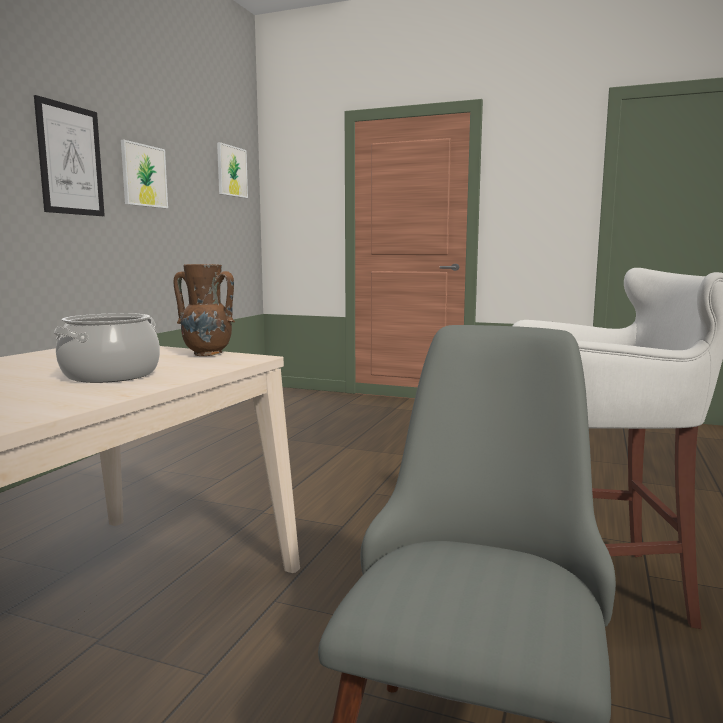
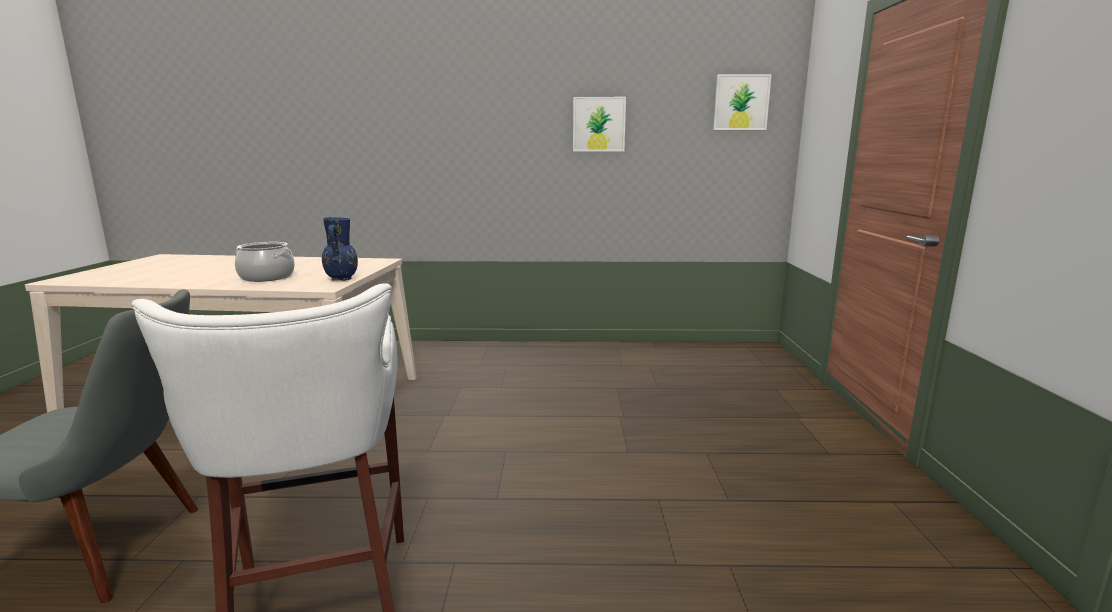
camera: 70 degrees right, 5 degrees up
picture [34,95,105,216] -> none
brown vase [173,264,235,356] -> blue vase [322,217,358,281]

